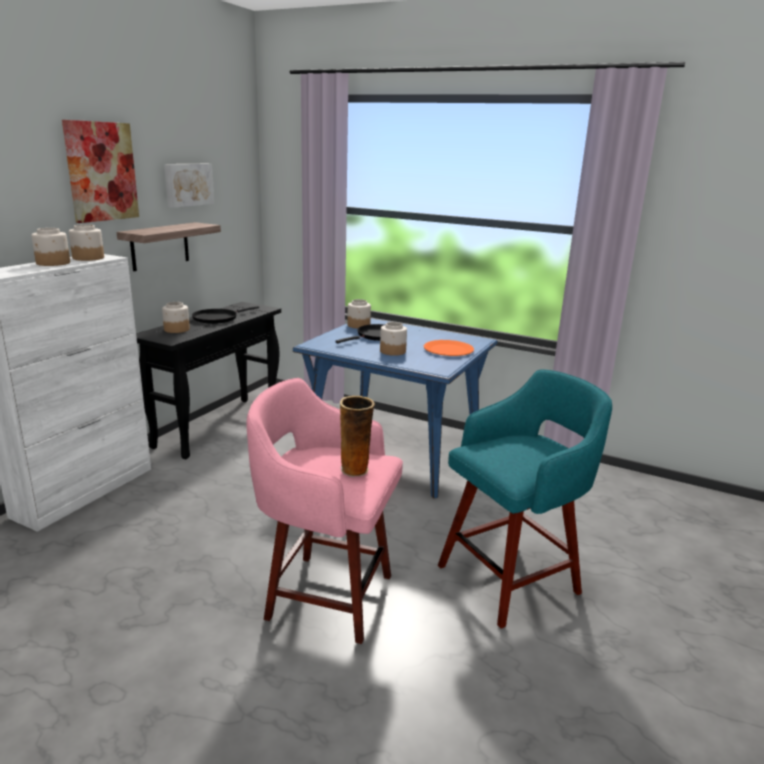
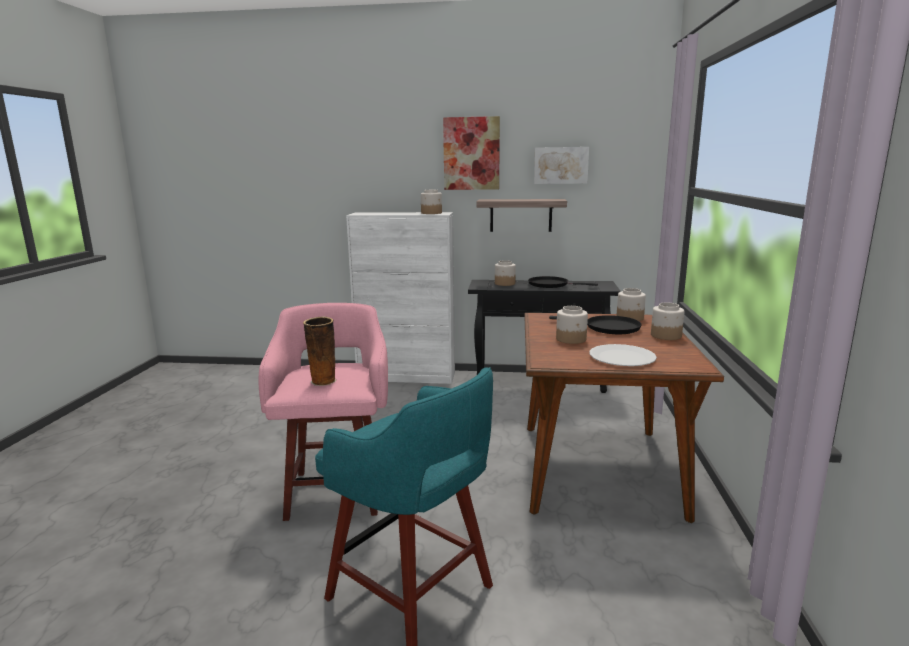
camera: 70 degrees right, 5 degrees down
jar [31,228,70,266] -> jar moved to [651,303,684,340]
blue dining table [293,318,498,498] -> brown dining table [524,313,724,523]
orange plate [424,340,474,356] -> white plate [589,344,657,366]

